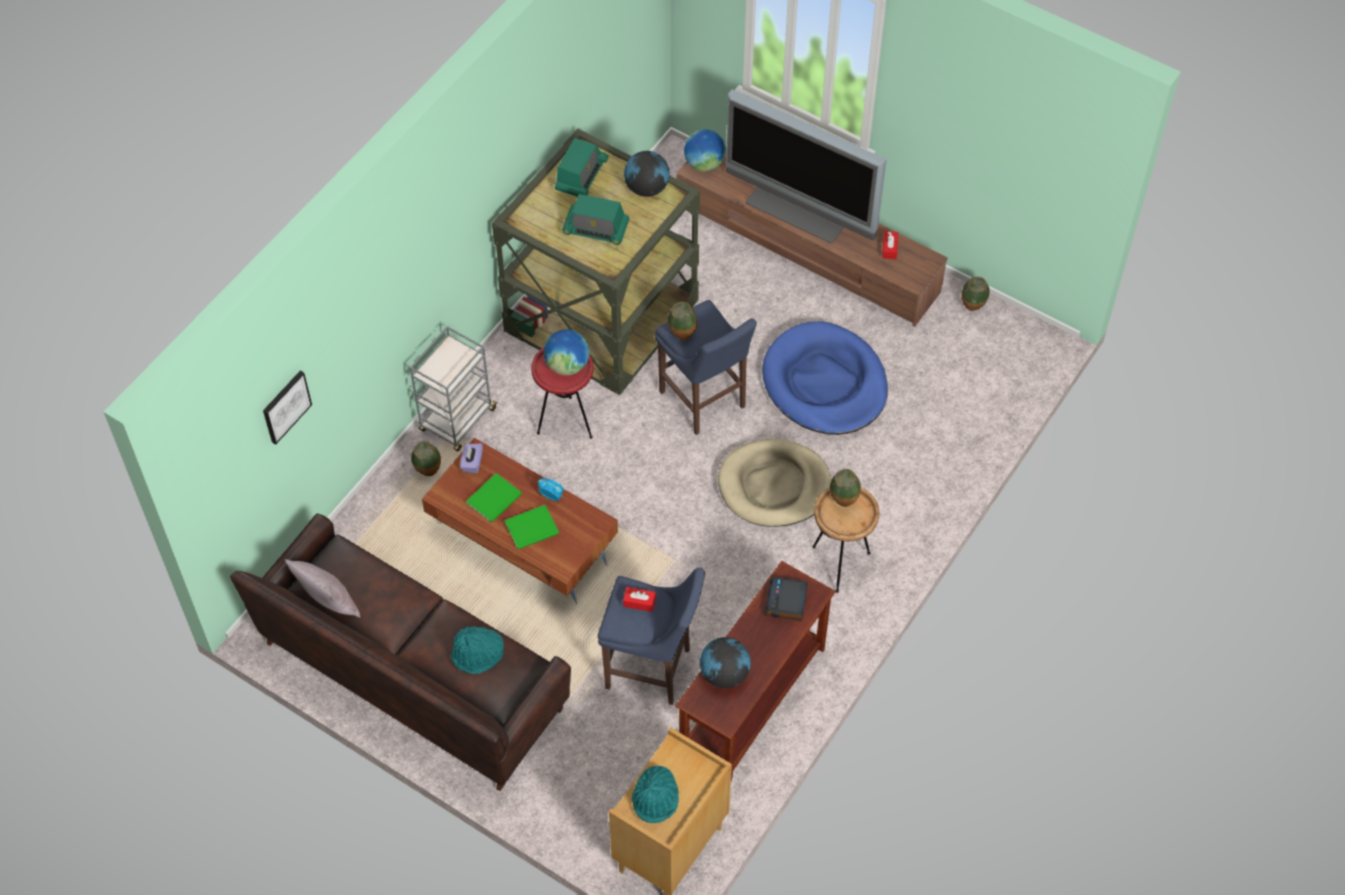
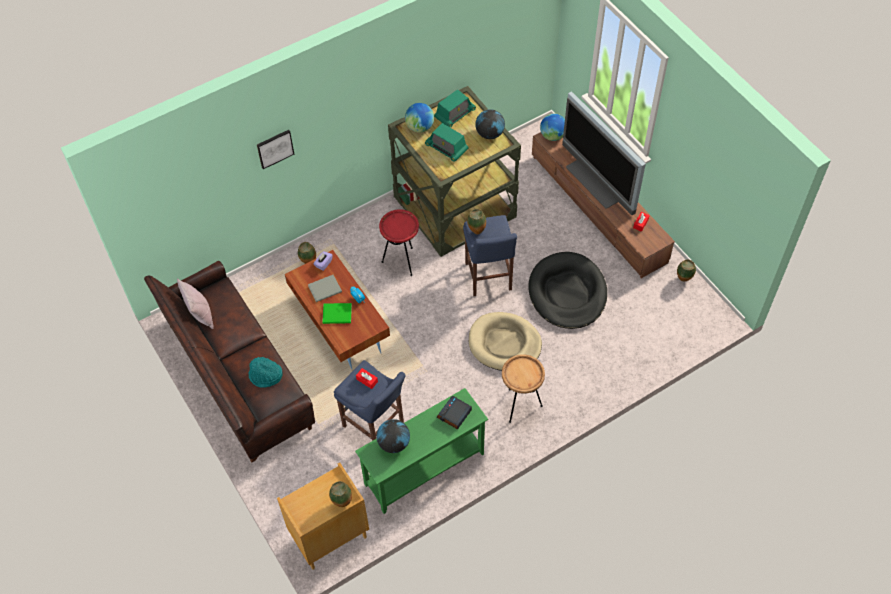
camera: 25 degrees right, 0 degrees up
picture [263,371,312,445] -> picture moved to [257,130,294,169]
grey cart [410,326,497,451] -> none
green book [466,473,522,522] -> grey book [308,275,342,302]
globe [543,329,589,375] -> globe moved to [405,103,434,133]
turquoise hat [632,765,679,823] -> none
brown console table [675,561,836,781] -> green console table [355,388,488,514]
blue dog bed [762,321,888,435] -> black dog bed [529,252,607,329]
vase [830,469,861,507] -> vase moved to [329,481,352,507]

